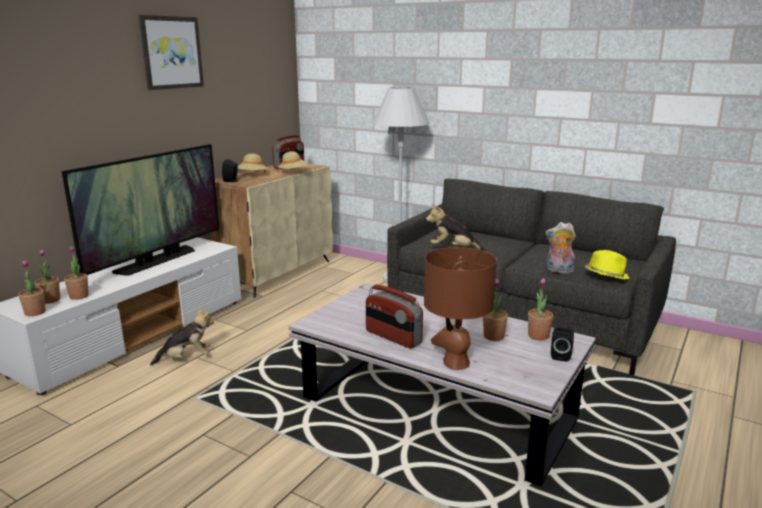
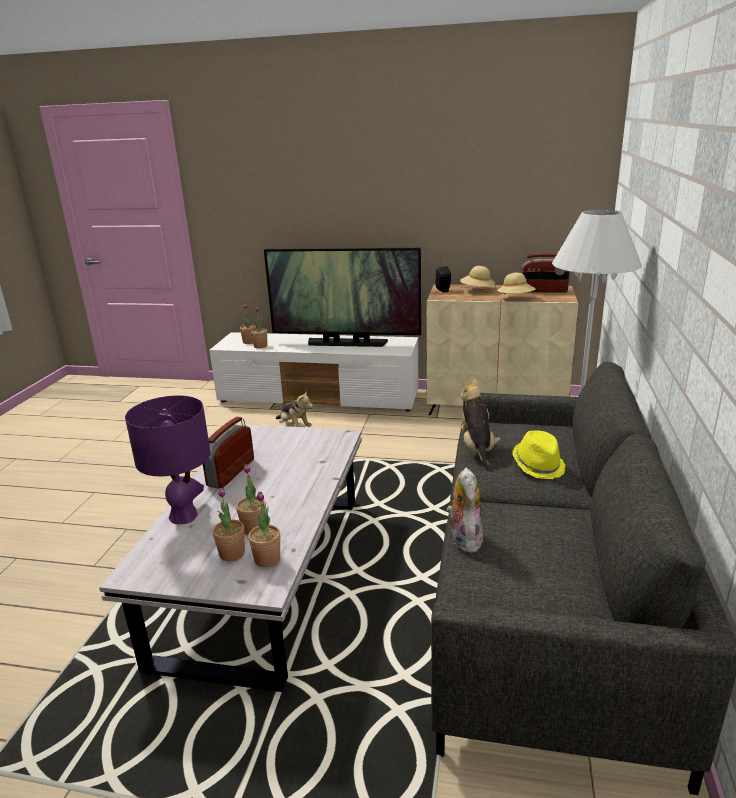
camera: 70 degrees right, 5 degrees up
potted plant [18,260,46,316] -> potted plant moved to [213,487,245,561]
picture [138,15,204,90] -> none
brown table lamp [424,247,497,370] -> purple table lamp [125,395,211,524]
black speaker [551,326,574,362] -> none
yellow hat [585,250,629,279] -> yellow hat moved to [512,430,566,479]

